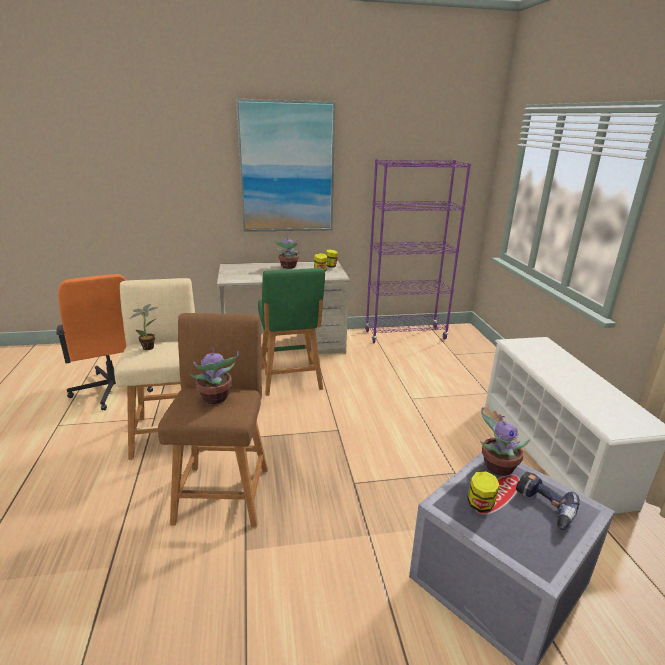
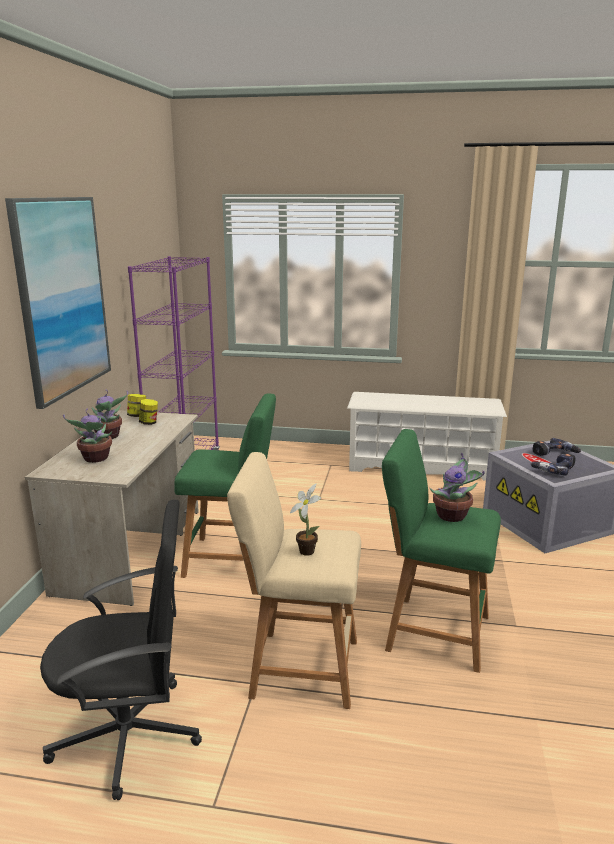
camera: 70 degrees left, 5 degrees down
orange office chair [57,274,153,410] -> black office chair [40,500,202,800]
brown stool [158,313,268,527] -> green stool [382,429,501,673]
jar [467,471,500,512] -> power drill [530,453,575,475]
potted plant [480,407,530,476] -> potted plant moved to [63,409,112,463]

